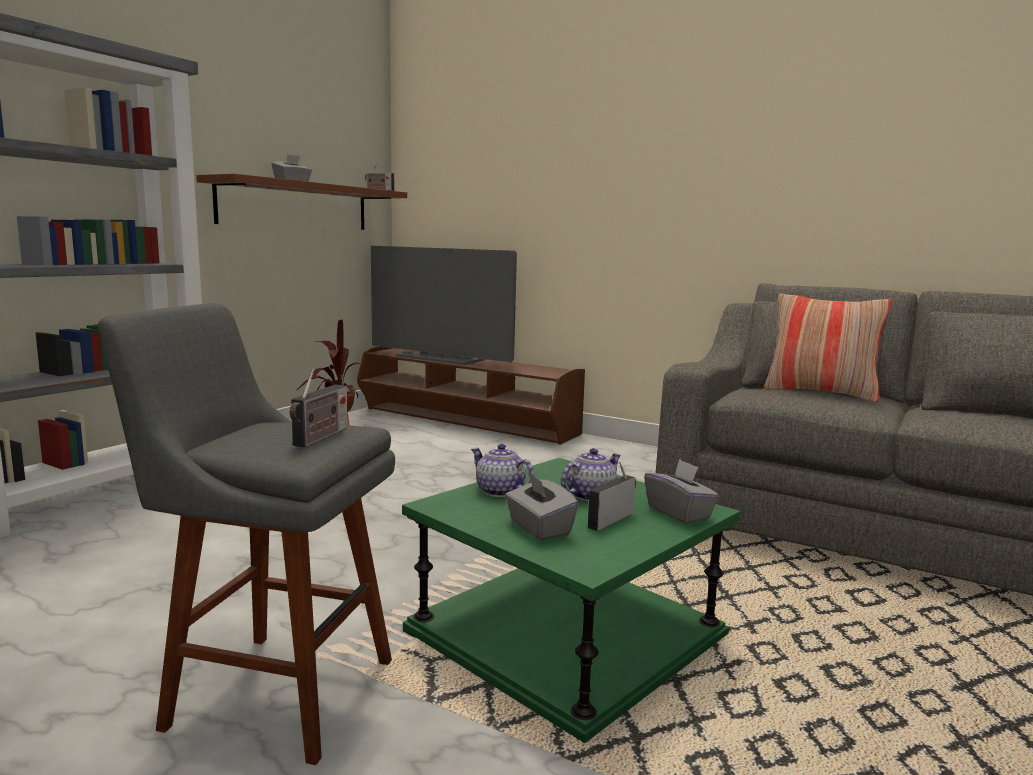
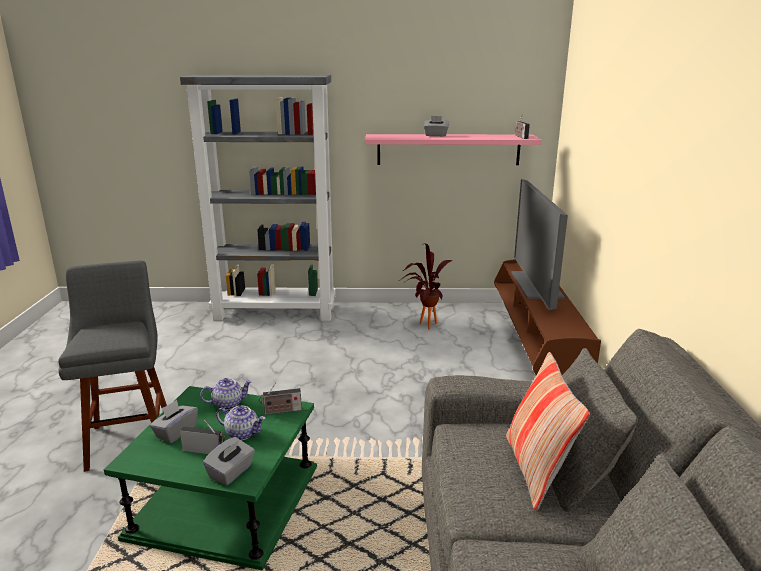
camera: 60 degrees right, 10 degrees up
brown shelf [196,174,407,230] -> pink shelf [365,134,542,165]
radio [290,369,348,447] -> radio moved to [259,382,302,415]
teapot [471,444,534,497] -> teapot turned 60 degrees clockwise [200,378,252,410]

